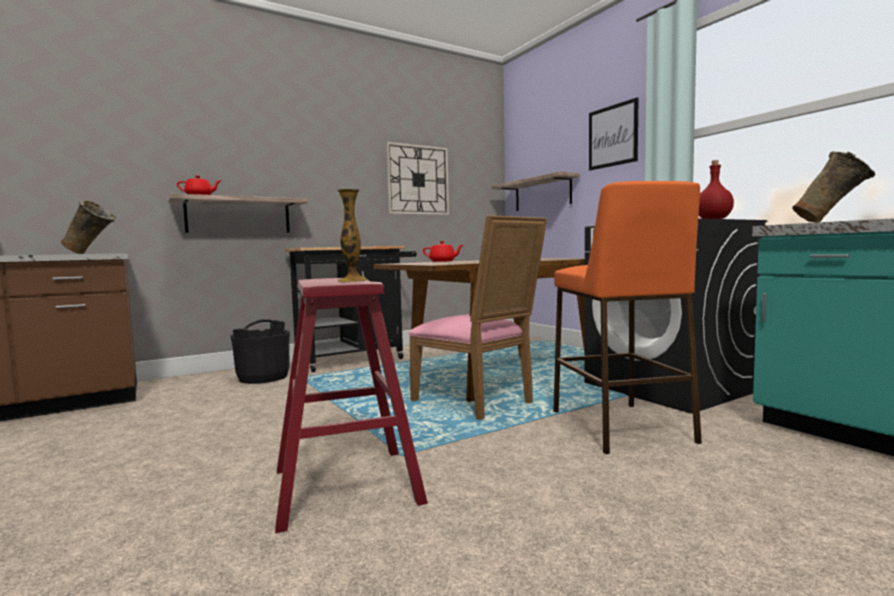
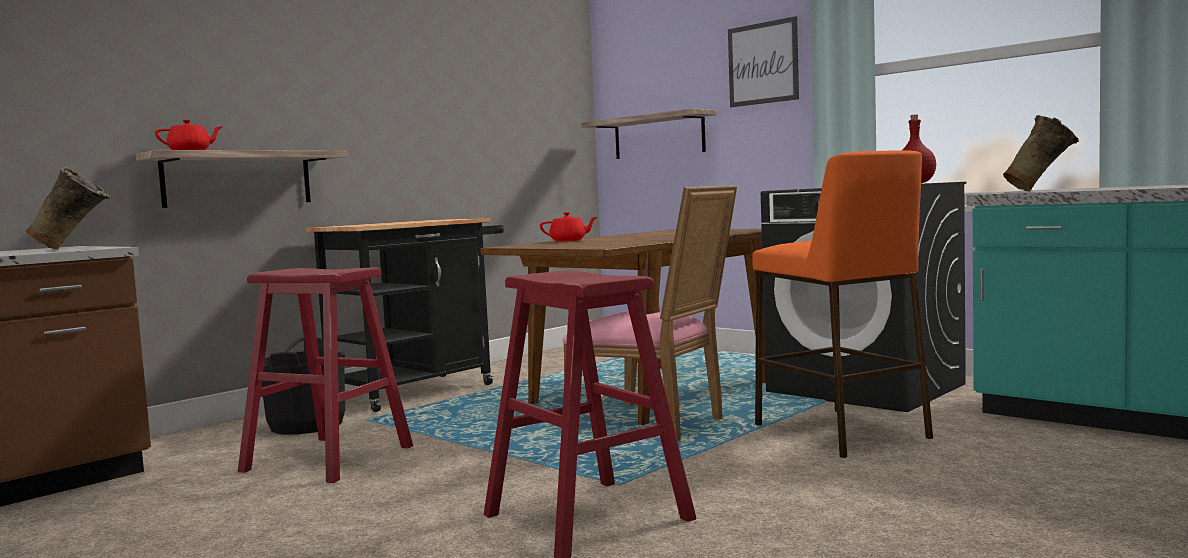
camera: 15 degrees left, 0 degrees up
vase [338,189,368,282] -> none
wall clock [386,142,449,215] -> none
none -> red stool [238,267,413,483]

